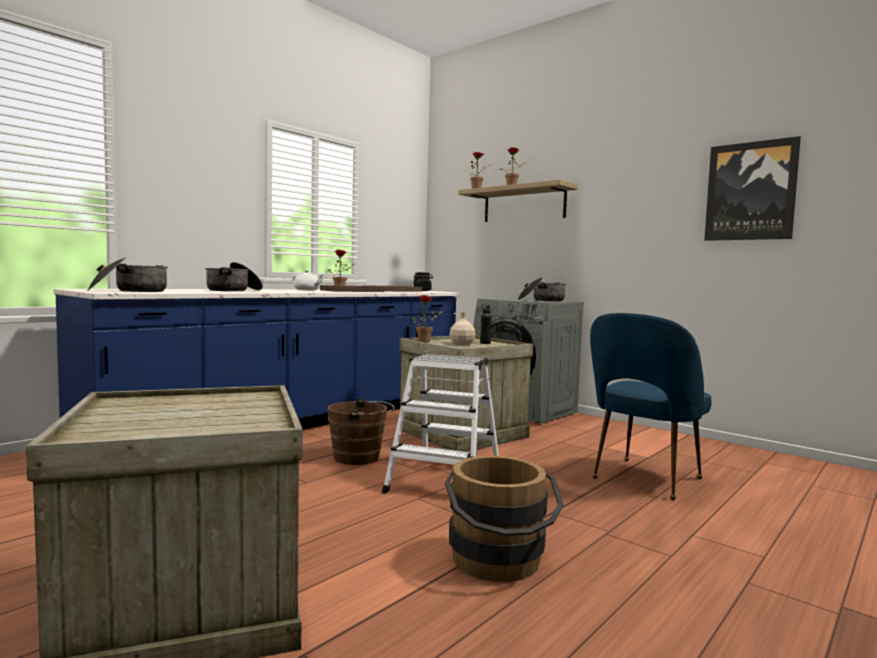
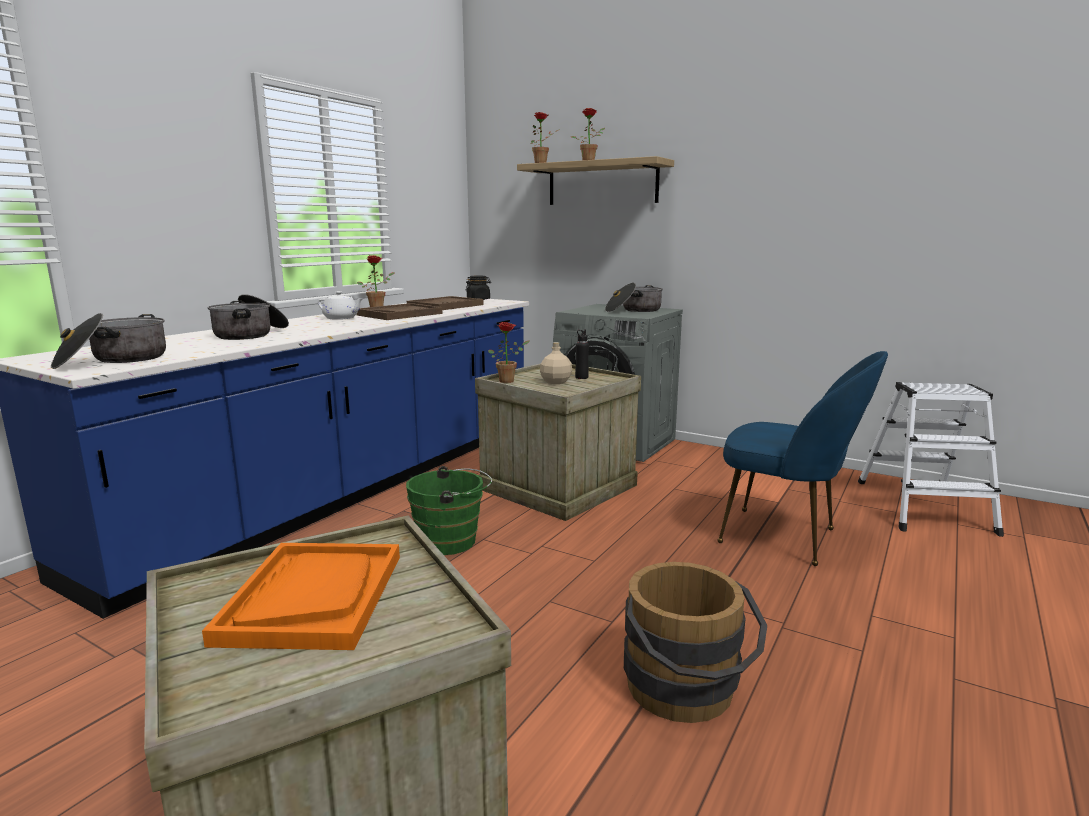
camera: 10 degrees left, 10 degrees up
brown bucket [327,398,395,465] -> green bucket [406,466,492,555]
white step ladder [382,353,499,494] -> white step ladder moved to [858,382,1004,537]
blue chair [590,313,712,500] -> blue chair turned 90 degrees counterclockwise [718,351,888,566]
picture [704,136,801,241] -> none
none -> orange tray [202,543,400,650]

